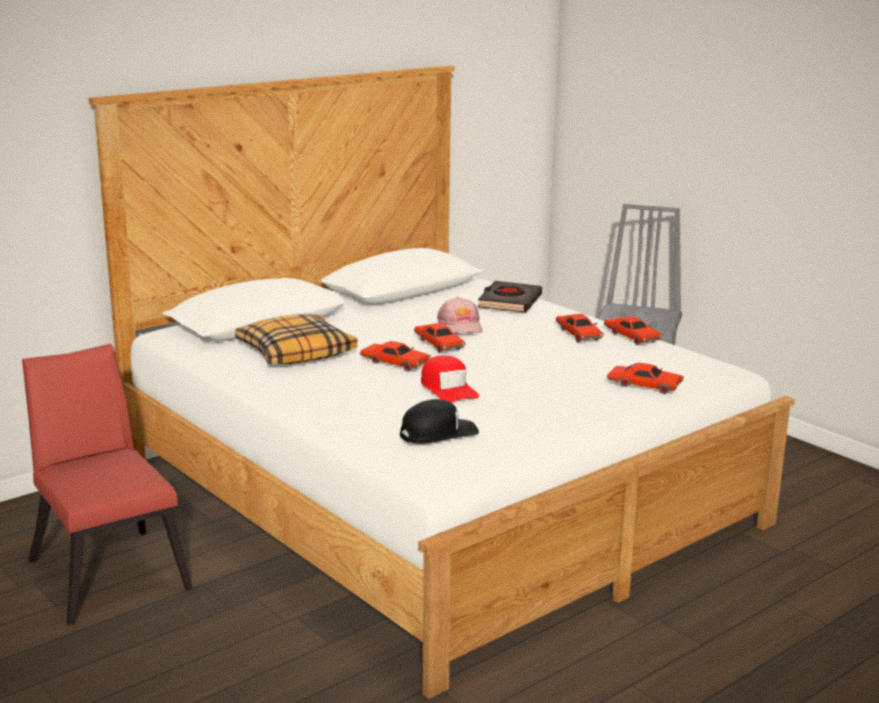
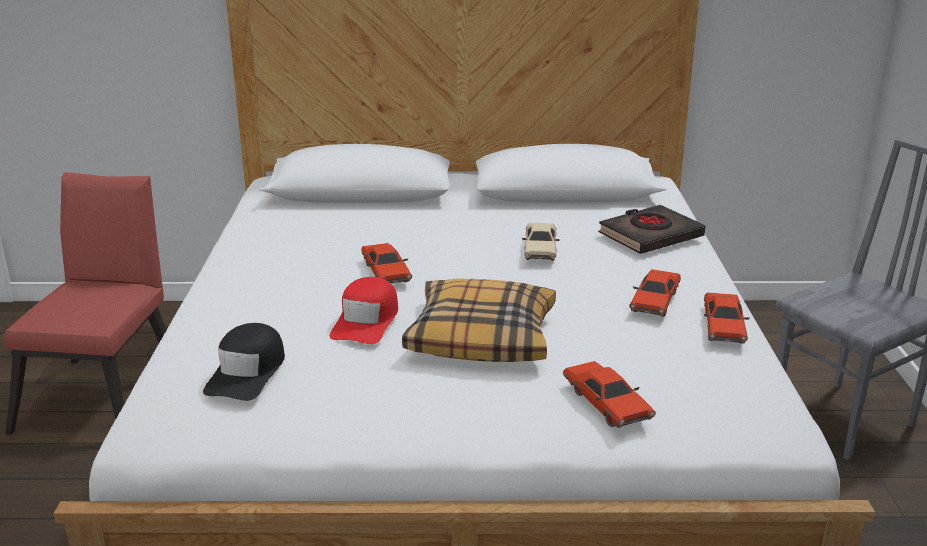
camera: 40 degrees right, 5 degrees up
pillow [235,314,358,364] -> pillow moved to [402,279,556,362]
black cap [400,399,479,444] -> black cap turned 90 degrees clockwise [203,323,285,401]
red toy car [414,323,466,353] -> none
pink cap [437,297,483,334] -> beige toy car [522,223,560,261]

